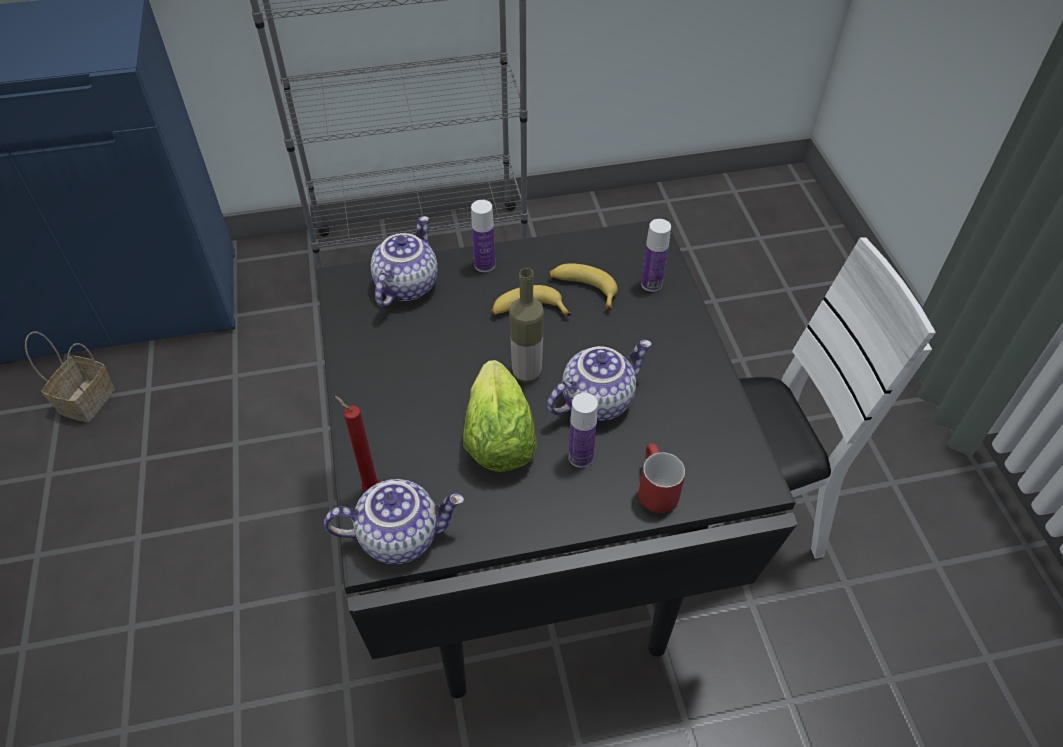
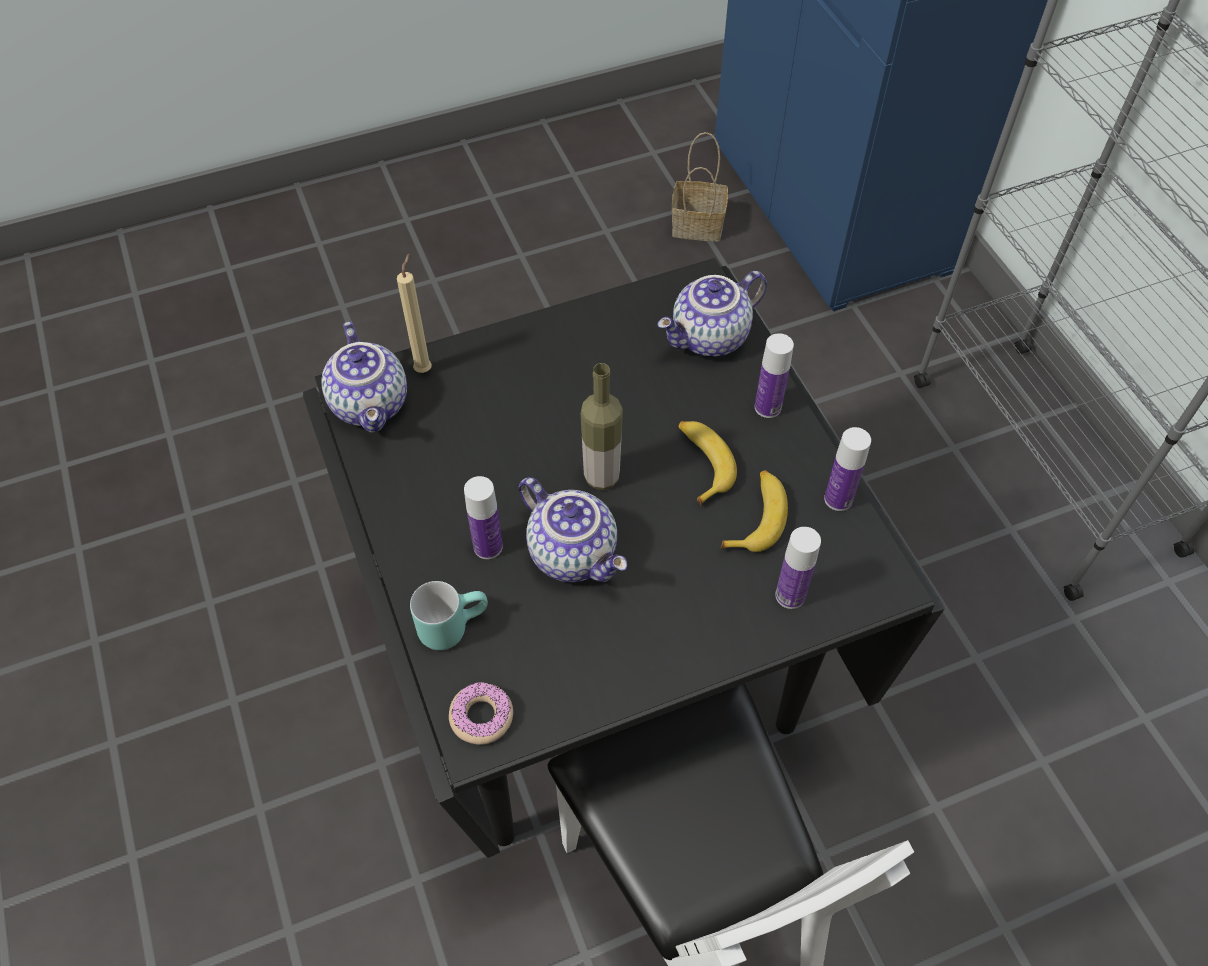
camera: 80 degrees right, 5 degrees up
red candle [335,396,379,492] -> beige candle [397,254,432,373]
teapot [371,216,438,307] -> teapot turned 135 degrees clockwise [658,271,767,357]
lettuce [463,360,537,472] -> none
red mug [639,444,685,513] -> turquoise mug [410,581,488,650]
none -> donut [449,682,513,745]
none -> bottle [824,427,871,511]

